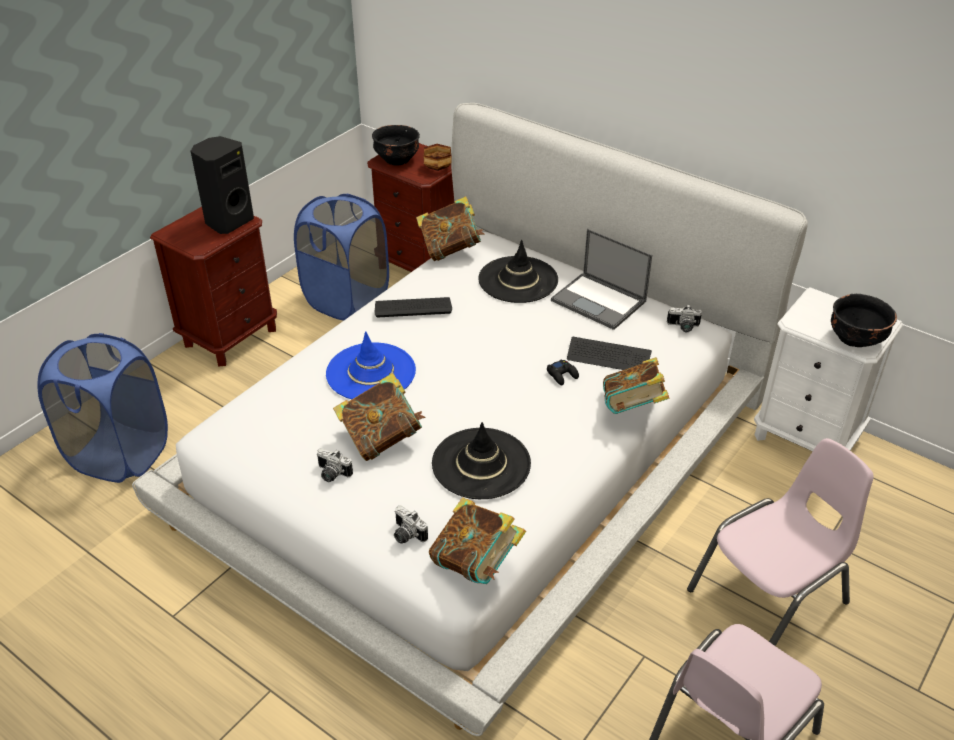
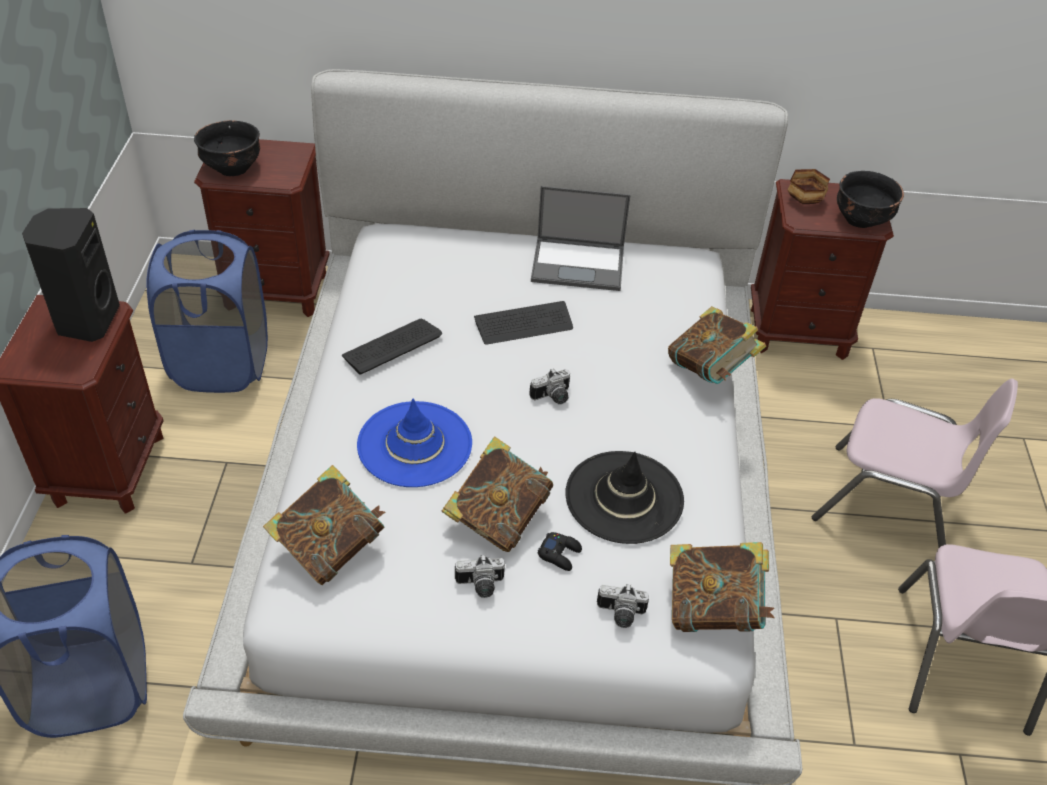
camera: 35 degrees left, 5 degrees up
book [416,196,485,261] -> book moved to [263,465,385,585]
bowl [424,144,451,171] -> bowl moved to [787,169,830,204]
black hat [478,240,558,303] -> none
black game controller [547,359,579,385] -> black game controller moved to [537,532,582,571]
keyboard [567,337,652,370] -> keyboard moved to [474,301,573,345]
camera [667,305,702,332] -> camera moved to [529,368,571,404]
pink chair [687,438,874,646] -> pink chair turned 90 degrees clockwise [812,378,1018,548]
white nightstand [754,287,903,451] -> brown nightstand [751,179,894,360]

